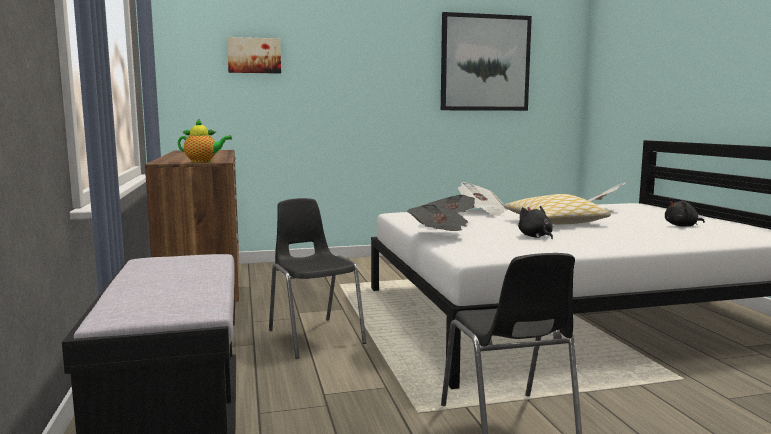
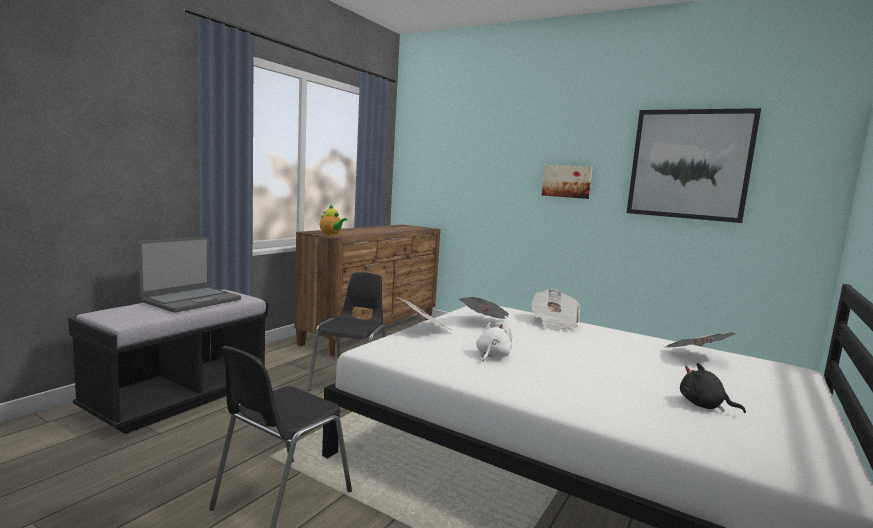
camera: 45 degrees right, 0 degrees up
picture [227,37,281,74] -> picture moved to [542,165,592,199]
pillow [504,194,611,224] -> none
black plush toy [518,206,553,239] -> white plush toy [476,322,512,362]
none -> laptop [138,237,241,313]

